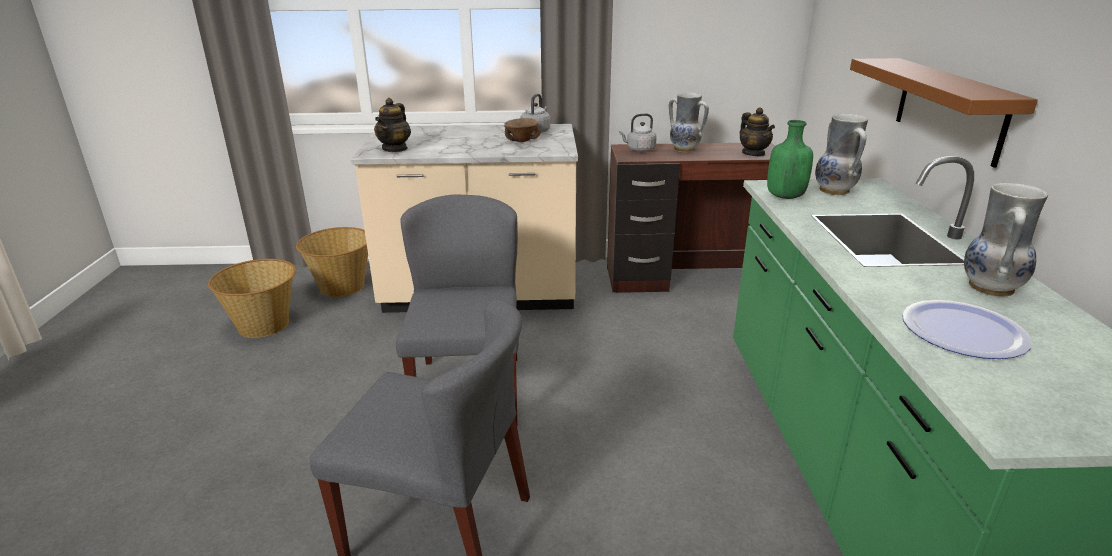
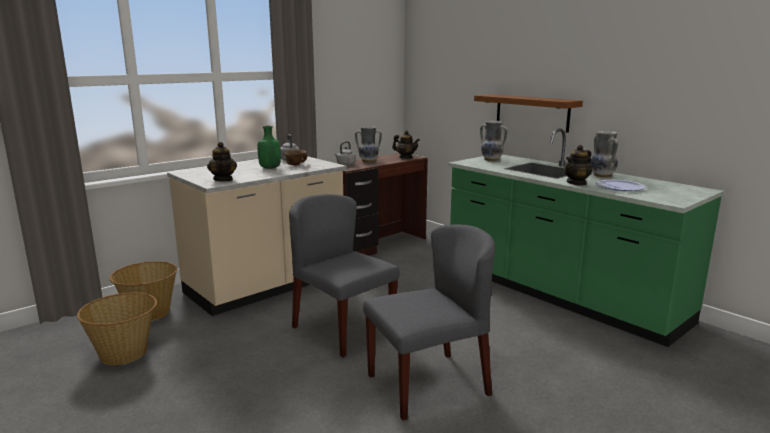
camera: 40 degrees left, 10 degrees down
green bottle [767,120,813,199] -> green bottle moved to [257,126,281,169]
none -> teapot [564,145,592,185]

